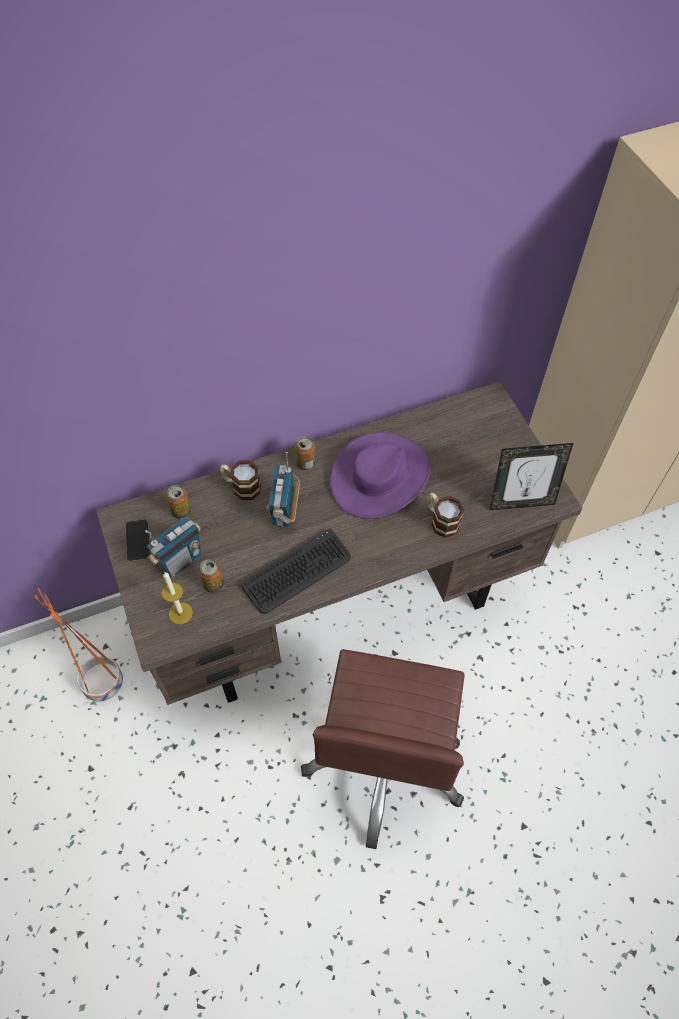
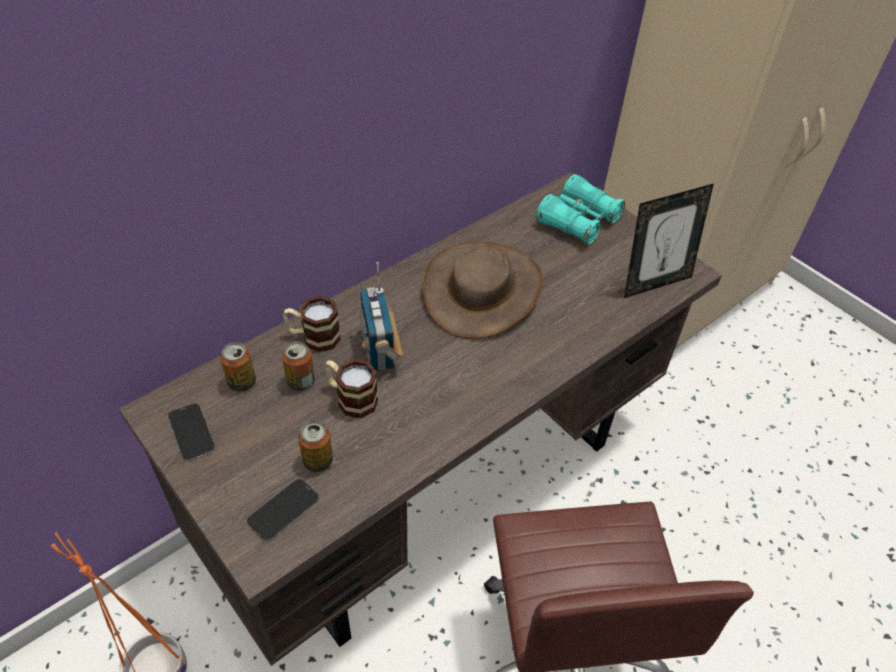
camera: 20 degrees left, 10 degrees down
radio [145,517,201,578] -> none
candle [162,572,193,624] -> phone [247,479,319,541]
keyboard [241,529,351,614] -> none
can [295,437,316,470] -> can moved to [282,341,315,391]
purple hat [330,432,431,519] -> brown hat [423,241,543,339]
mug [428,492,464,538] -> mug moved to [325,359,378,418]
none -> turquoise binoculars [536,174,625,245]

